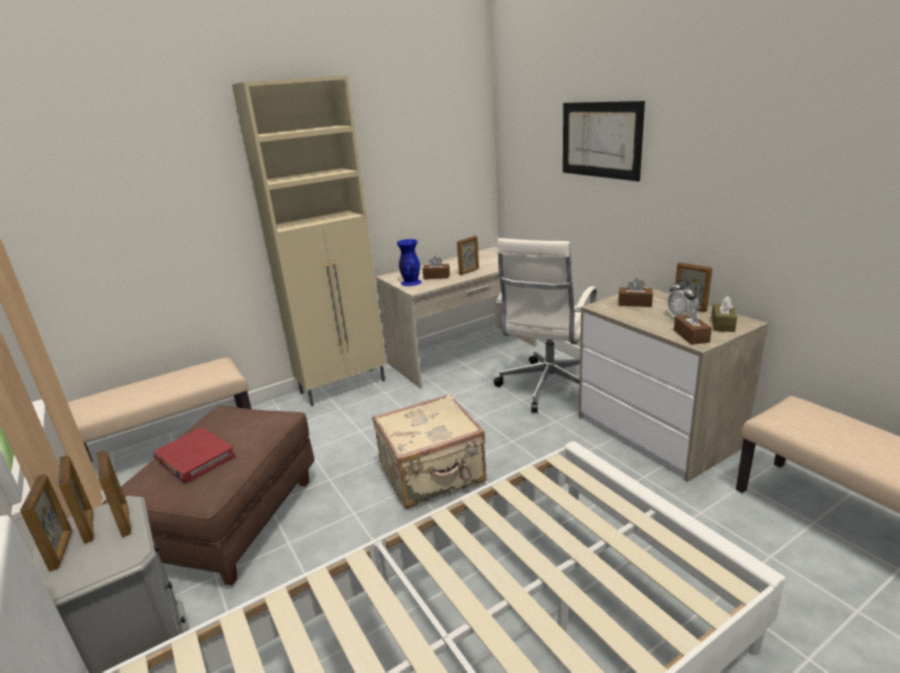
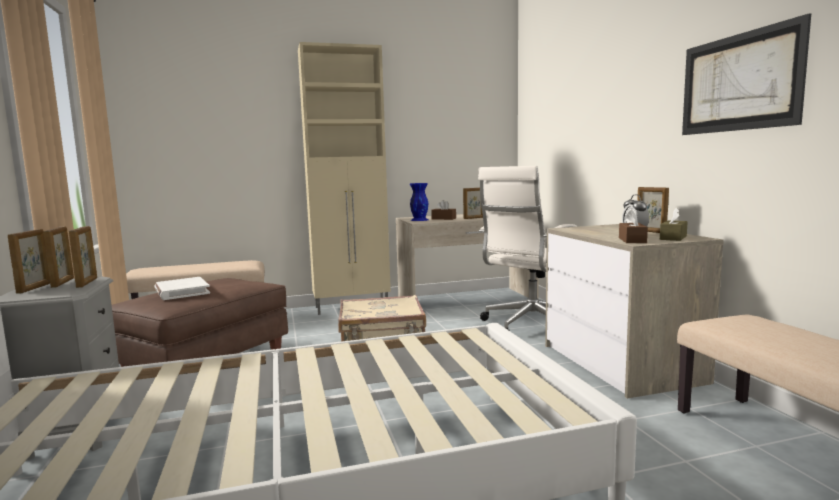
camera: 15 degrees right, 15 degrees down
red book [154,427,235,483] -> white book [155,277,210,300]
picture [563,101,645,181] -> picture moved to [682,13,811,135]
brown tissue box [618,278,653,307] -> none

